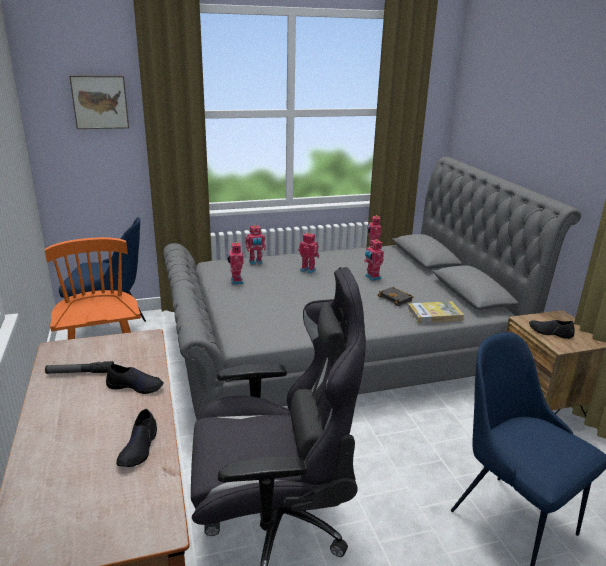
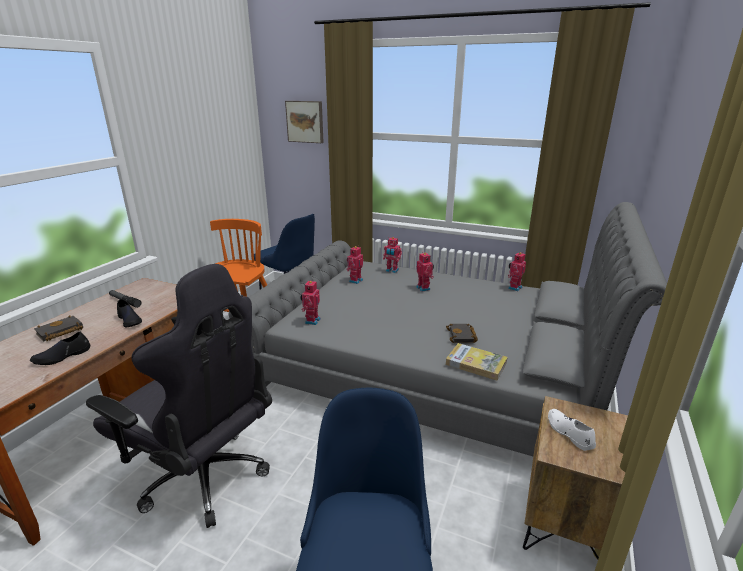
camera: 40 degrees right, 0 degrees up
toy robot [364,238,384,281] -> toy robot moved to [300,279,321,325]
black shoe [529,320,575,339] -> white shoe [548,409,596,451]
none -> black book [34,315,83,341]

